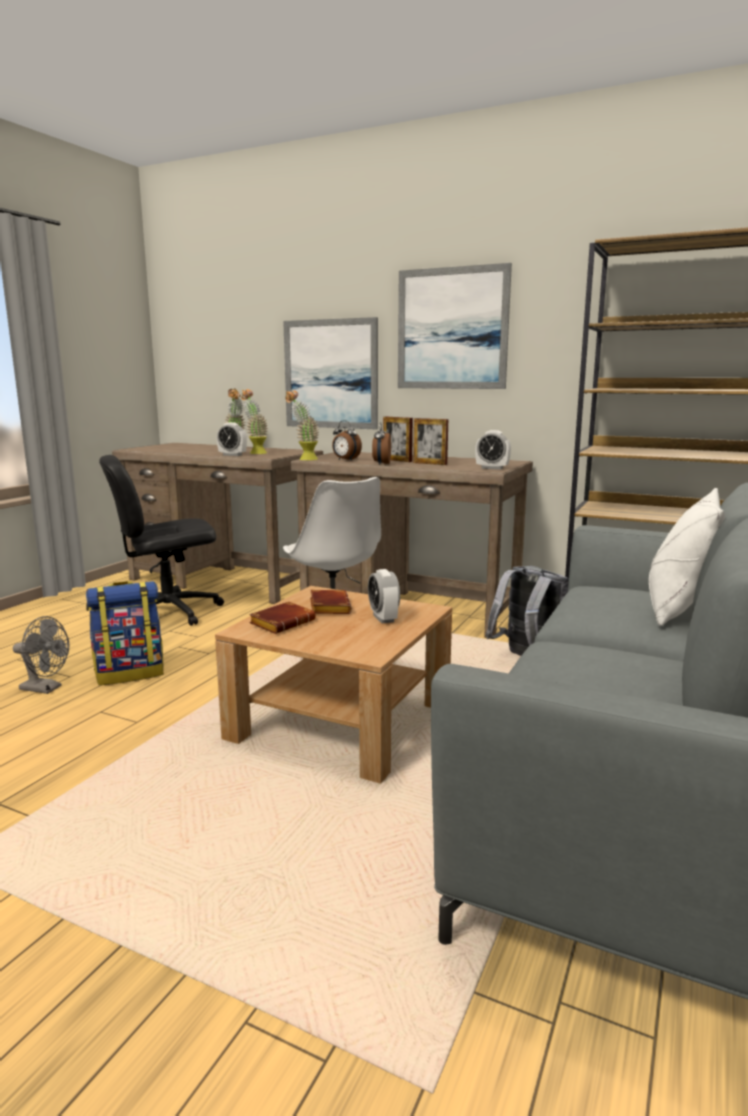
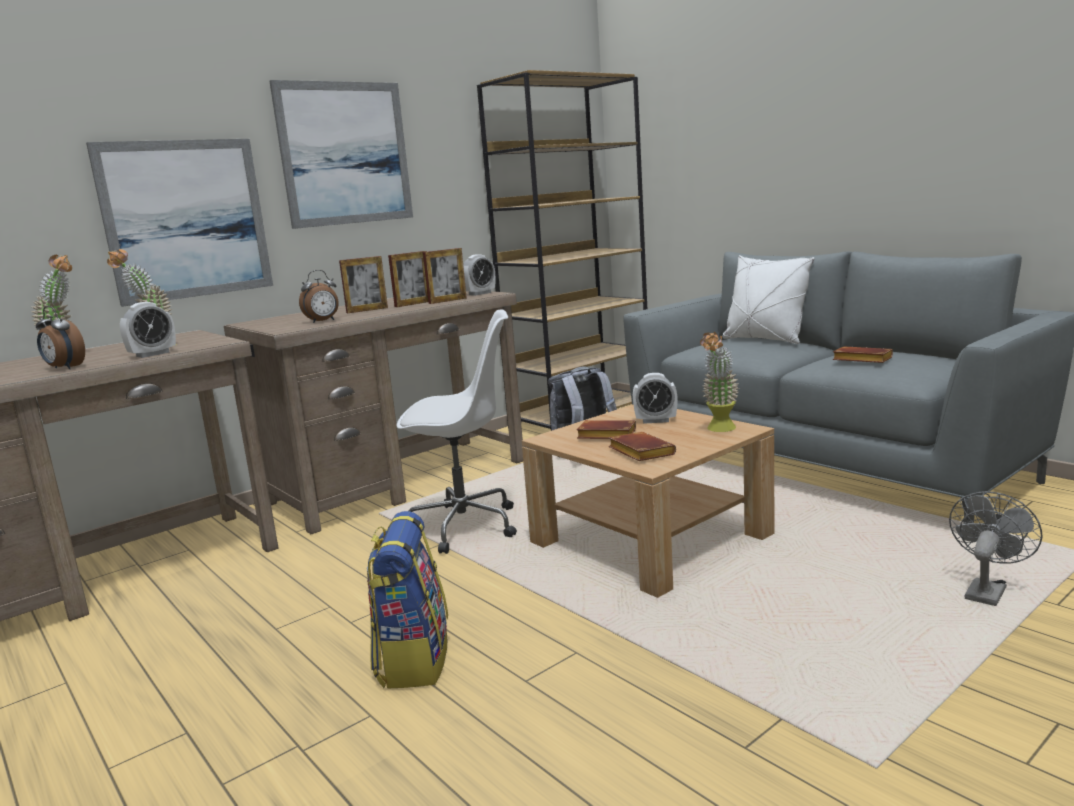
camera: 65 degrees left, 0 degrees up
grey fan [13,616,69,694] -> grey fan moved to [949,491,1043,606]
black office chair [99,455,224,626] -> none
potted plant [286,390,319,460] -> potted plant moved to [700,332,739,432]
alarm clock [372,422,391,465] -> alarm clock moved to [36,306,85,369]
none -> picture frame [423,248,467,304]
none -> brown book [833,347,893,363]

